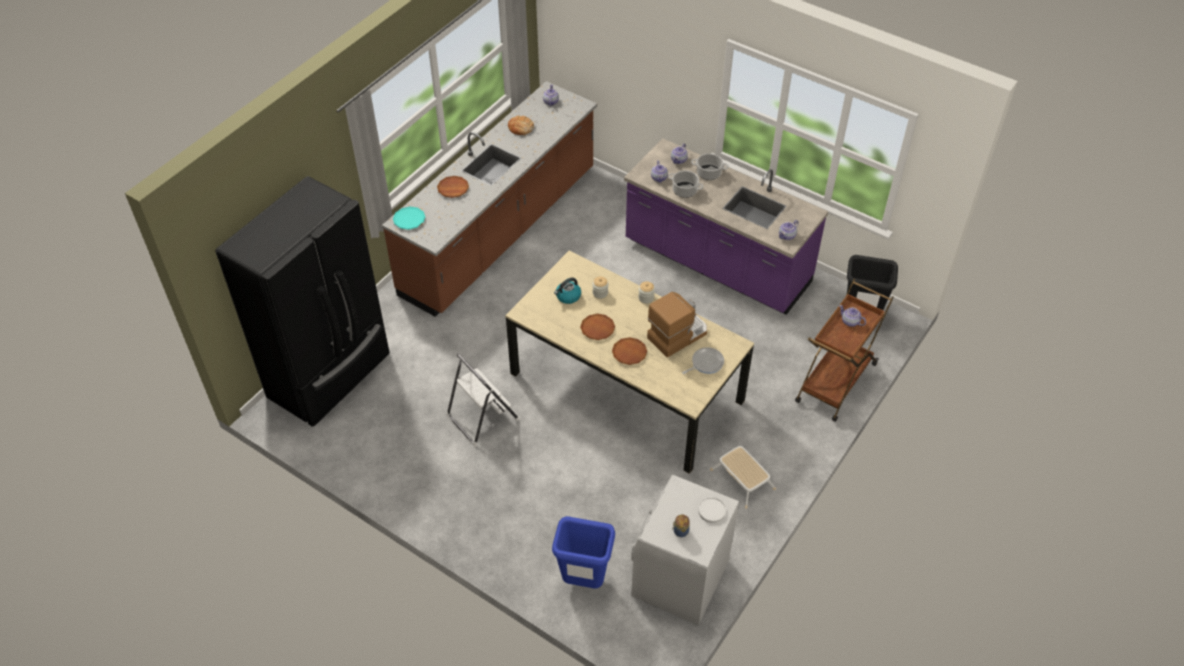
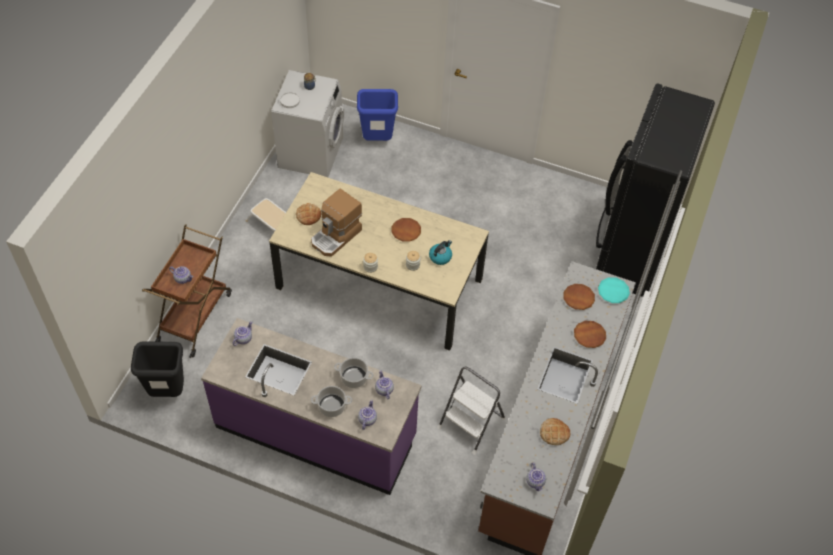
camera: 165 degrees right, 5 degrees up
white step ladder [446,353,521,447] -> white step ladder moved to [437,367,505,455]
brown plate [612,337,647,365] -> brown plate moved to [564,284,595,310]
frying pan [682,347,724,374] -> bread [296,203,321,225]

